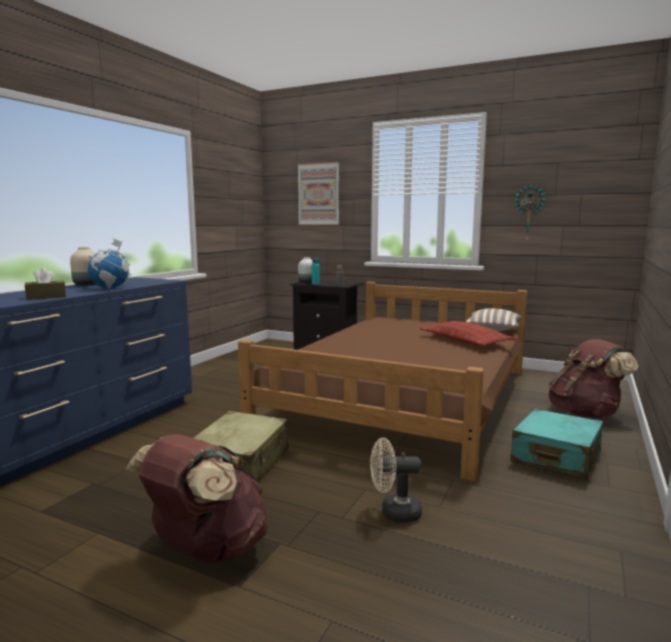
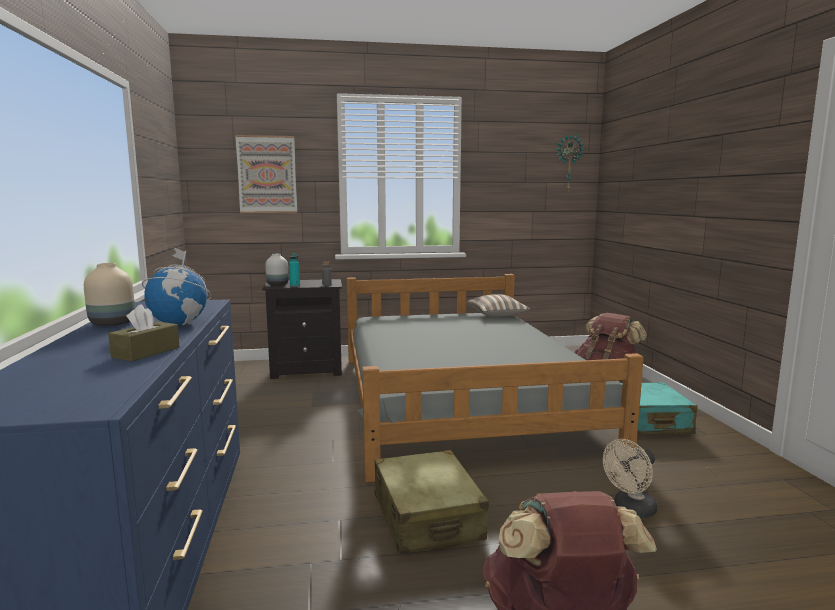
camera: 35 degrees left, 0 degrees up
brown bed [238,282,527,482] -> grey bed [347,274,644,482]
pillow [419,321,516,346] -> none
wall clock [513,184,547,244] -> wall clock moved to [555,133,585,190]

